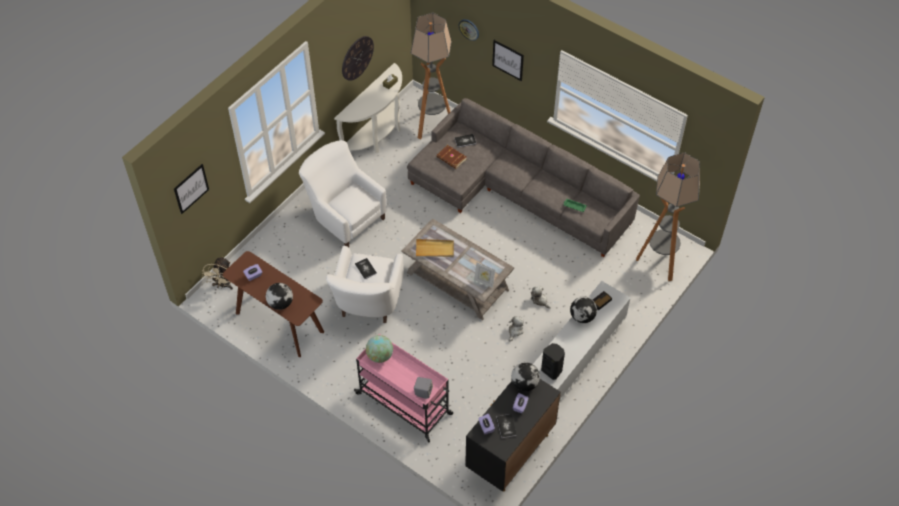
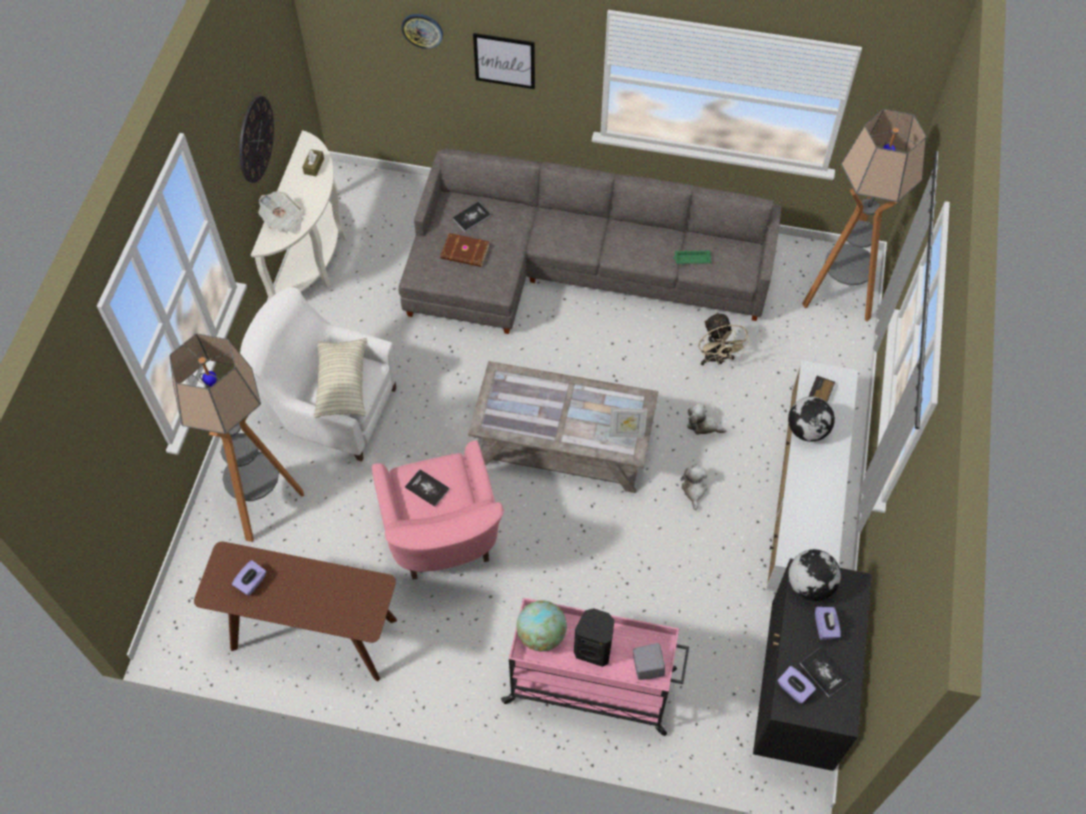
camera: 25 degrees left, 5 degrees up
picture [174,164,209,214] -> none
beige fan [202,256,233,290] -> beige fan moved to [699,312,750,365]
globe [266,283,293,310] -> none
white armchair [326,246,404,323] -> pink armchair [372,440,504,580]
floor lamp [411,13,452,140] -> floor lamp moved to [169,334,304,542]
beige tray [416,239,454,257] -> none
black speaker [541,343,565,380] -> black speaker moved to [574,608,615,667]
none -> newspaper [258,191,304,234]
none -> pillow [313,338,367,418]

